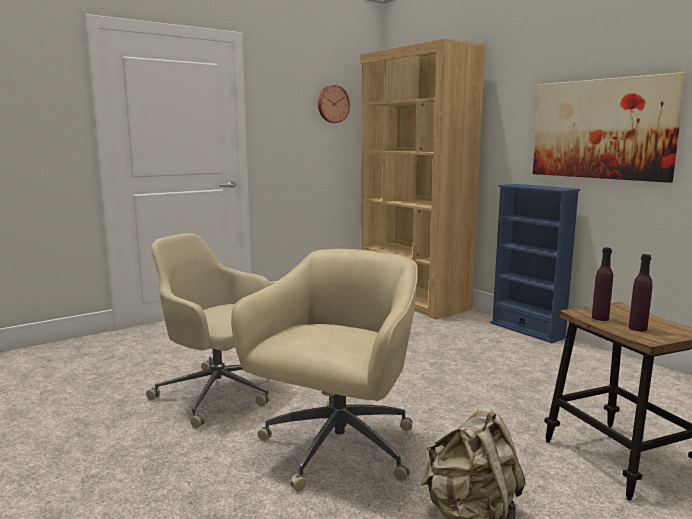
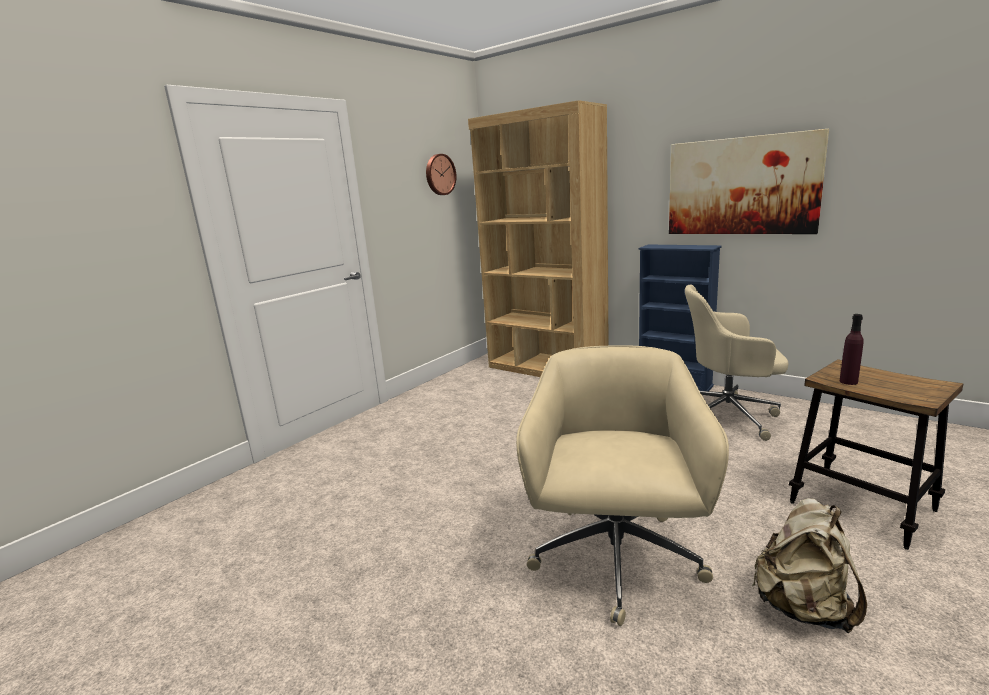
camera: 15 degrees left, 5 degrees up
beige office chair [146,233,270,428] -> beige office chair moved to [685,284,788,441]
purple bottle [629,254,652,332] -> none

